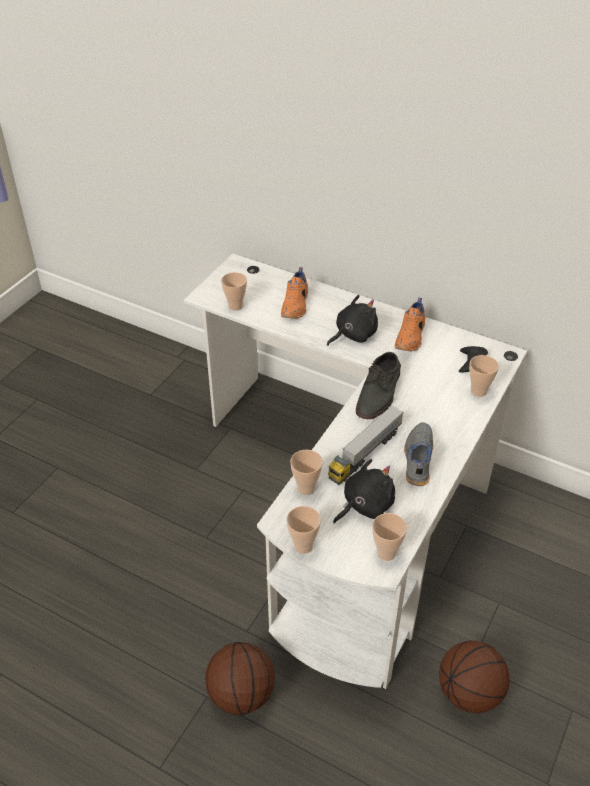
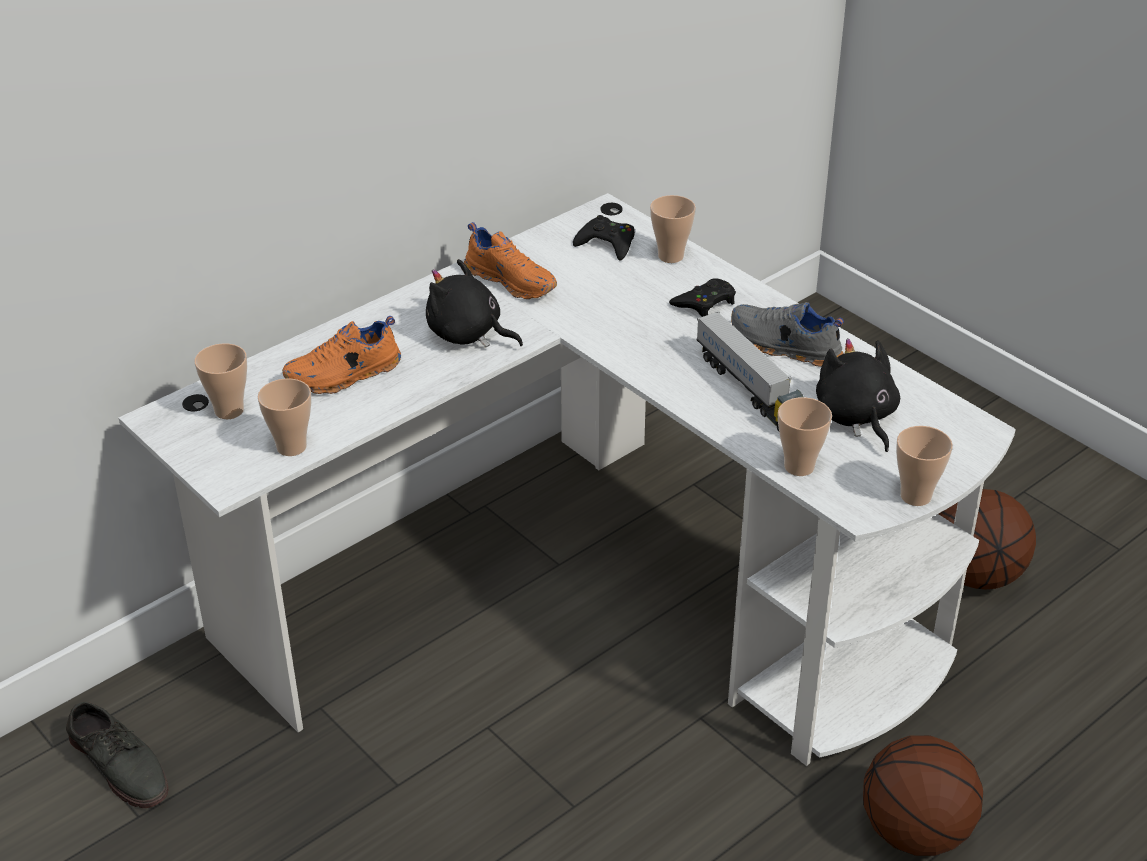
camera: 70 degrees left, 5 degrees down
orange shoe [281,267,308,319] -> orange shoe turned 120 degrees clockwise [282,316,401,394]
black plush toy [327,295,378,346] -> black plush toy turned 45 degrees counterclockwise [426,259,523,348]
grey shoe [356,352,401,419] -> grey shoe moved to [66,702,168,808]
cup [372,513,407,561] -> cup moved to [194,343,247,419]
none -> black game controller [669,279,736,317]

